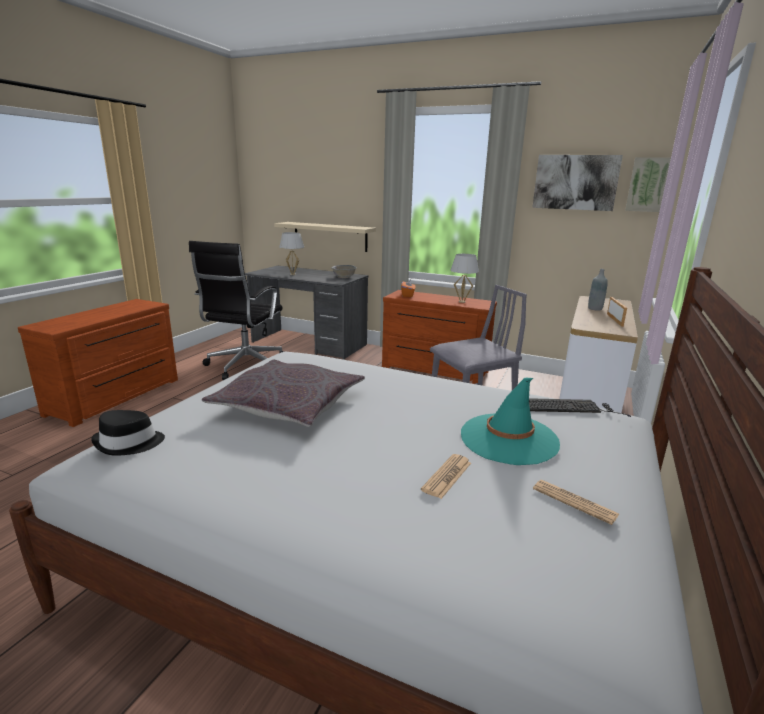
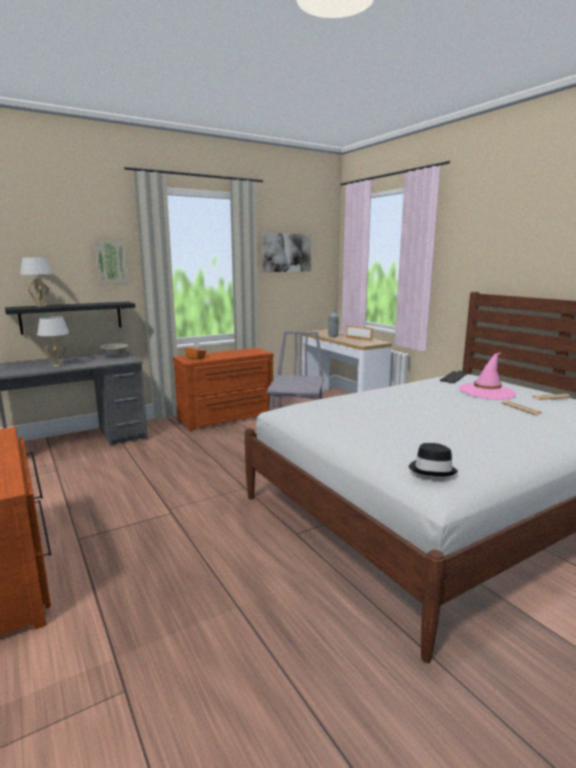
camera: 55 degrees left, 5 degrees down
black office chair [189,241,284,380] -> none
grey pillow [202,360,365,427] -> none
beige shelf [274,222,376,252] -> black shelf [5,302,135,335]
white table lamp [450,254,479,303] -> white table lamp moved to [20,258,52,307]
turquoise hat [461,378,560,465] -> pink hat [459,353,517,400]
picture [625,157,671,212] -> picture moved to [94,241,129,285]

